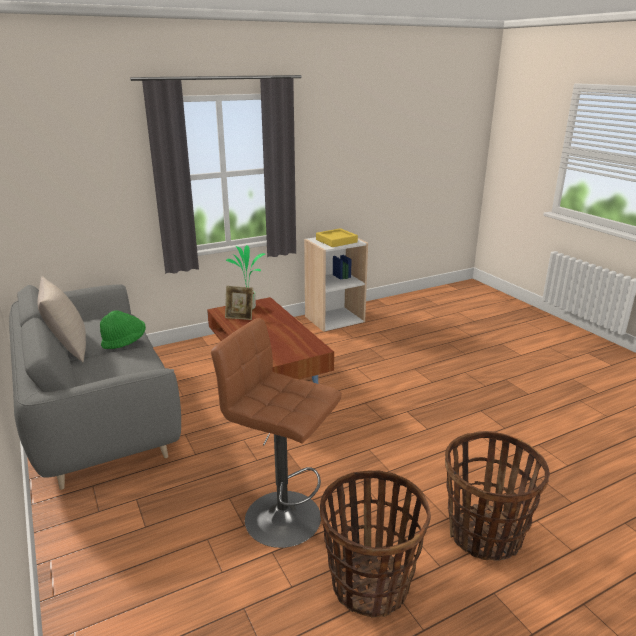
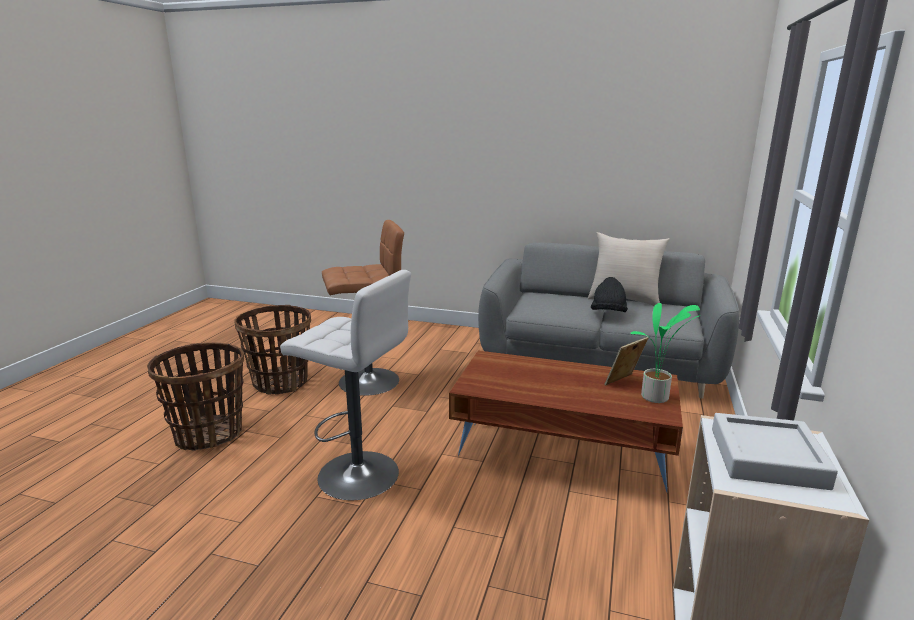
camera: 135 degrees right, 5 degrees down
green hat [100,310,146,349] -> black hat [591,277,628,312]
yellow tray [316,228,358,247] -> grey tray [712,413,838,490]
none -> white stool [280,270,411,500]

